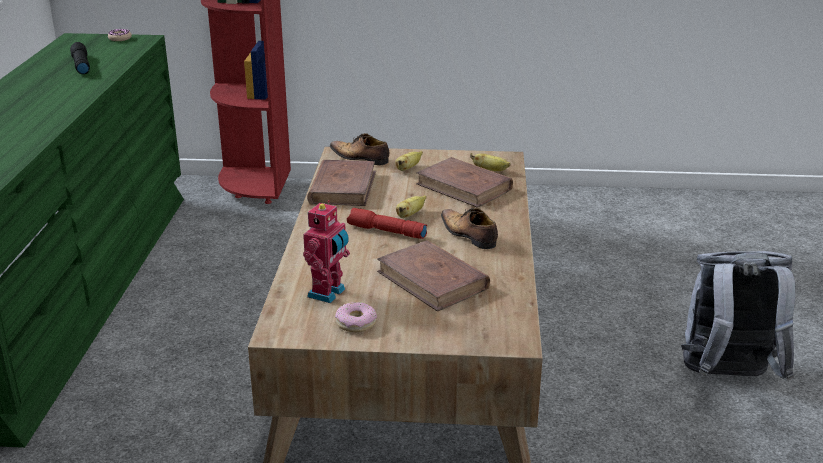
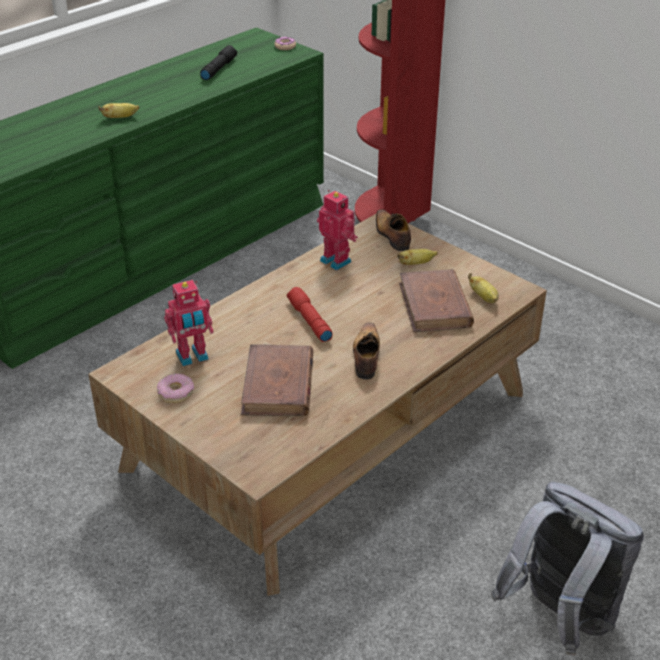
camera: 40 degrees right, 10 degrees up
brown book [307,160,376,206] -> toy robot [317,190,358,270]
banana [396,195,426,218] -> banana moved to [98,103,139,118]

